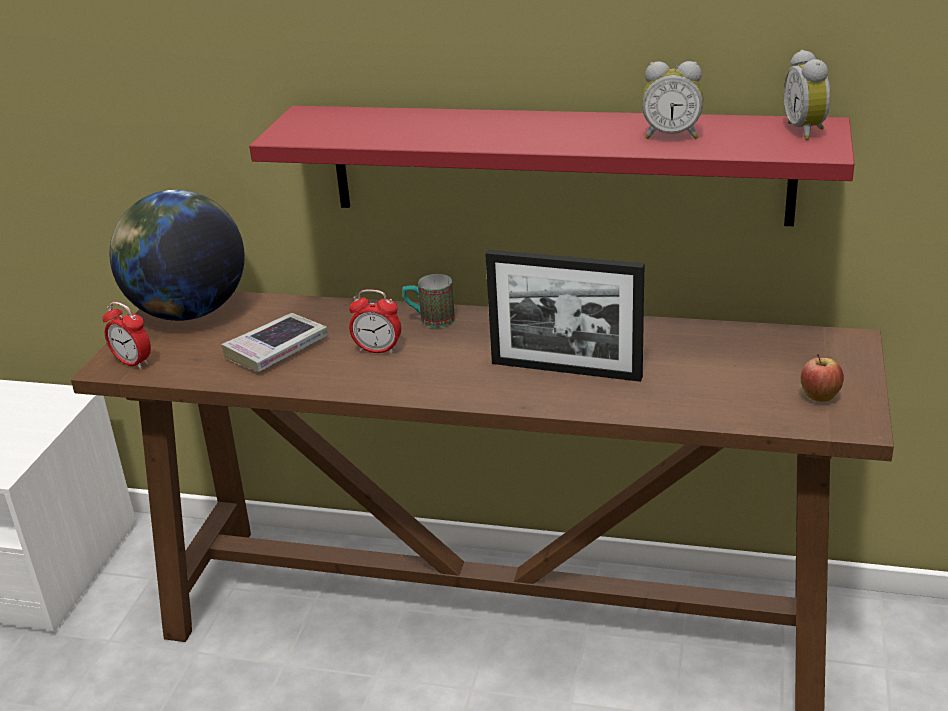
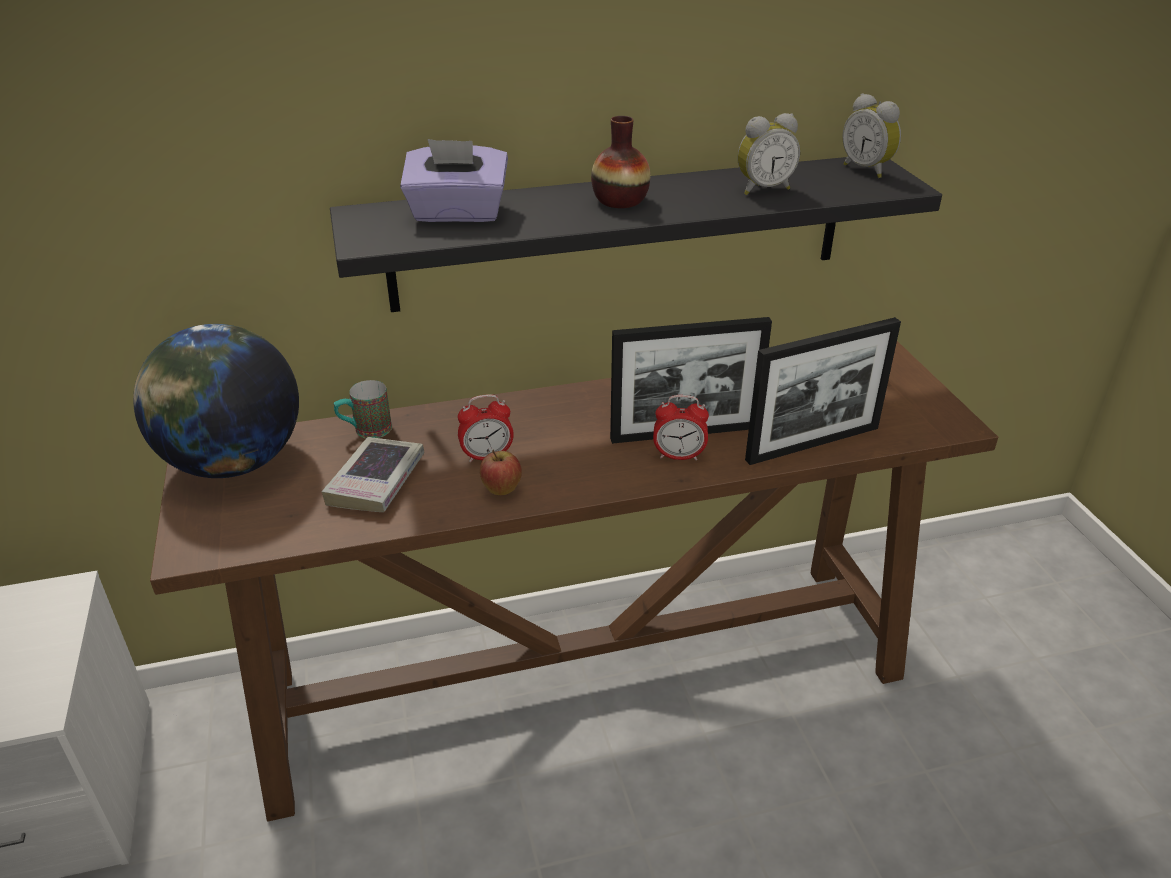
camera: 30 degrees left, 5 degrees up
alarm clock [102,302,151,369] -> alarm clock moved to [653,395,709,460]
red shelf [249,106,854,226] -> black shelf [330,157,942,312]
mug [402,274,455,328] -> mug moved to [334,380,392,438]
apple [801,353,844,402] -> apple moved to [480,449,522,495]
none -> purple tissue box [400,139,508,222]
none -> vase [591,116,650,208]
none -> picture frame [745,317,901,465]

